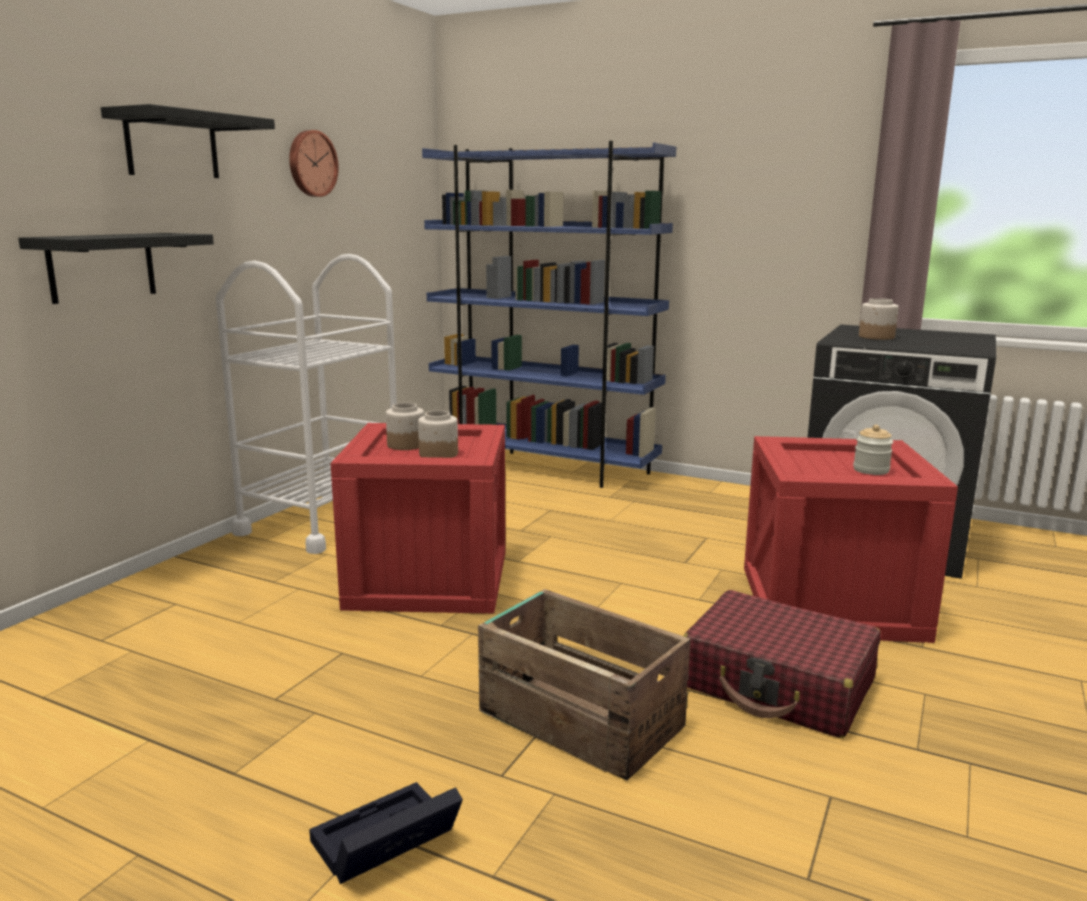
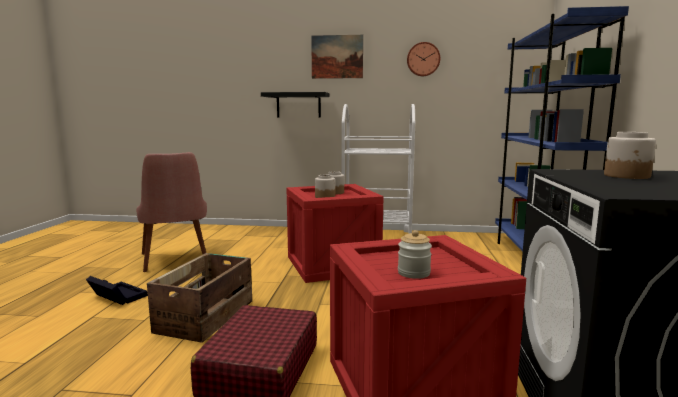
camera: 70 degrees right, 5 degrees down
black shelf [101,104,275,178] -> picture [311,35,363,79]
none -> pink chair [136,152,207,272]

